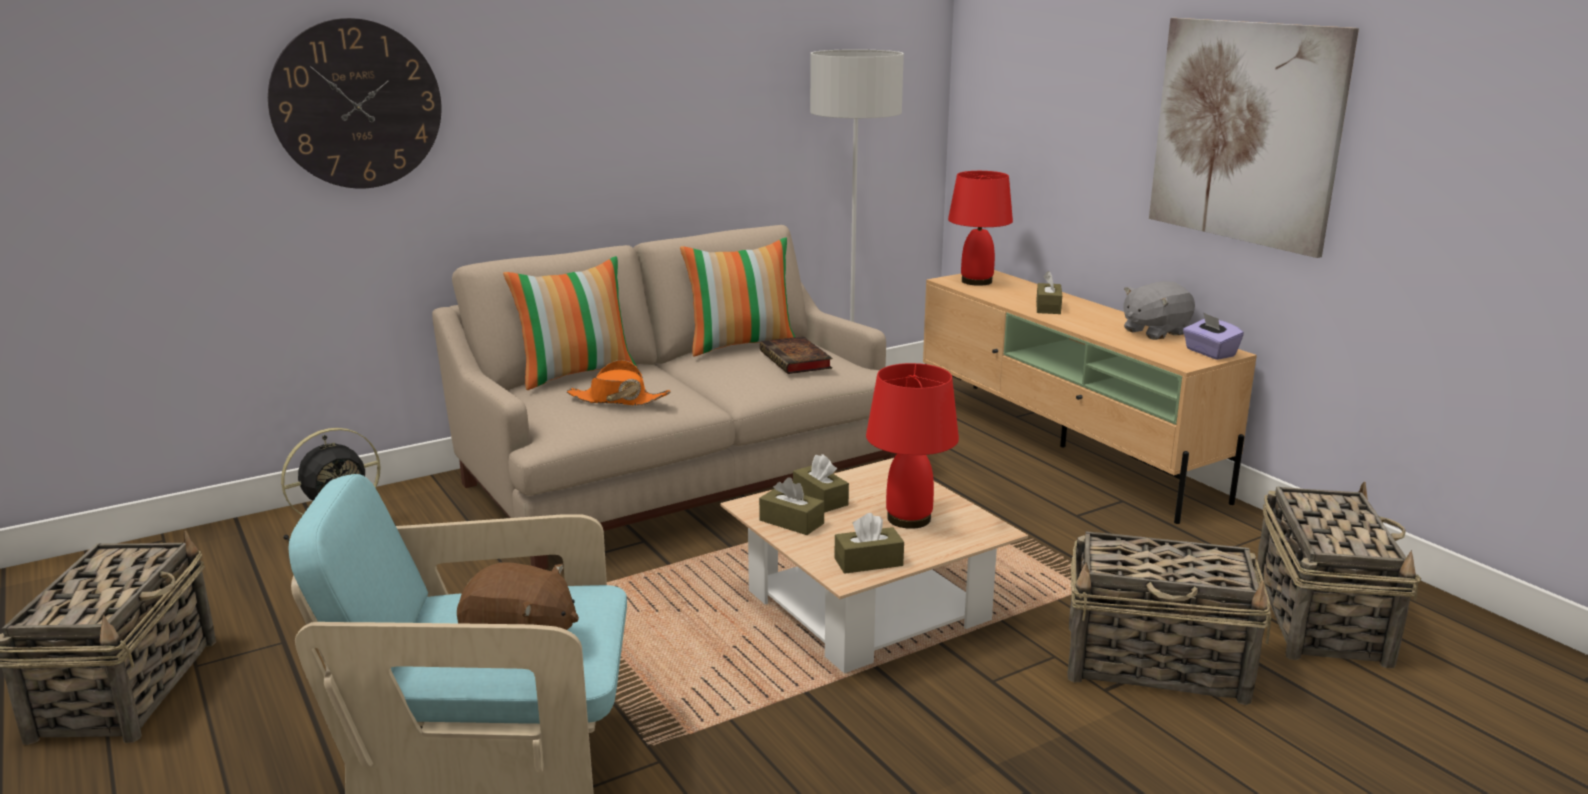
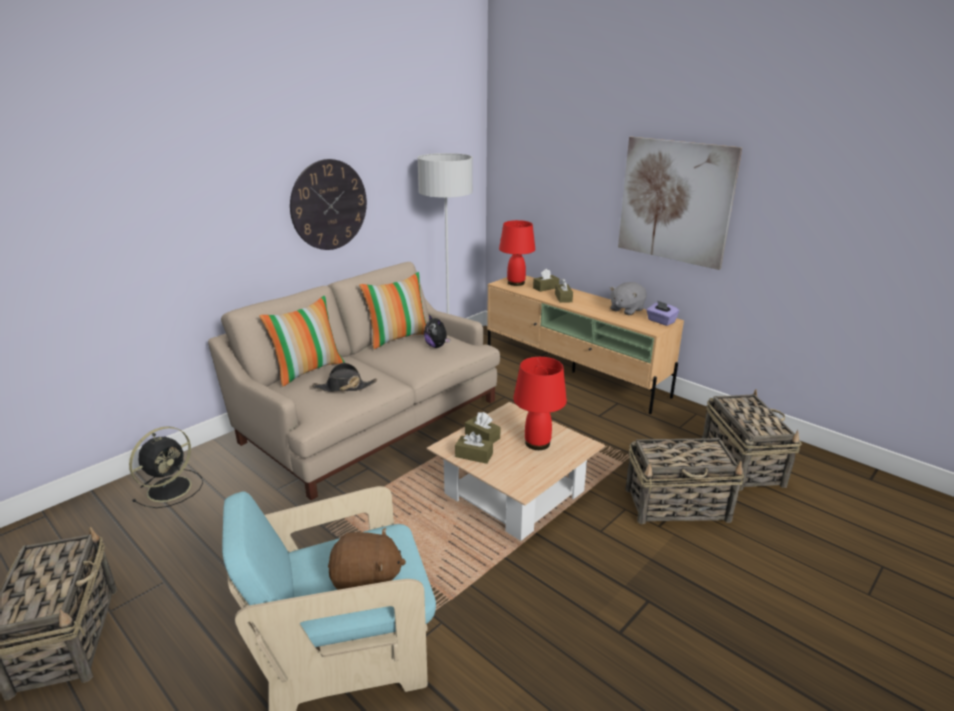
camera: 15 degrees left, 5 degrees up
wall clock [268,18,441,189] -> wall clock moved to [290,159,367,250]
orange hat [566,360,671,406] -> black hat [312,363,377,392]
book [760,336,832,374] -> plush toy [424,315,450,348]
brown tissue box [834,513,904,574] -> brown tissue box moved to [533,269,559,292]

